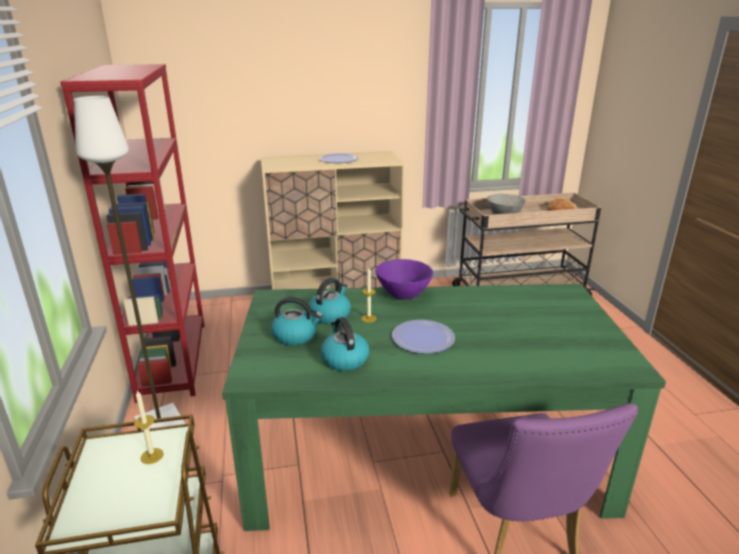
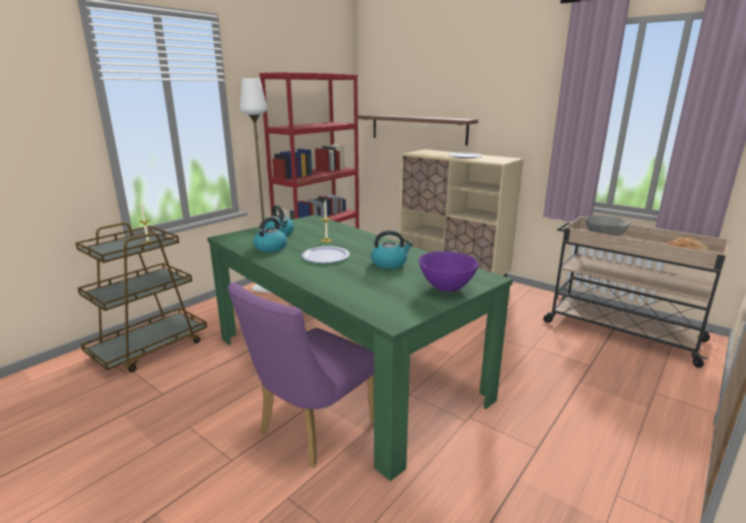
camera: 50 degrees right, 5 degrees down
kettle [309,278,351,324] -> kettle moved to [371,230,413,269]
purple bowl [376,259,433,300] -> purple bowl moved to [419,251,479,292]
none -> shelf [358,114,478,146]

